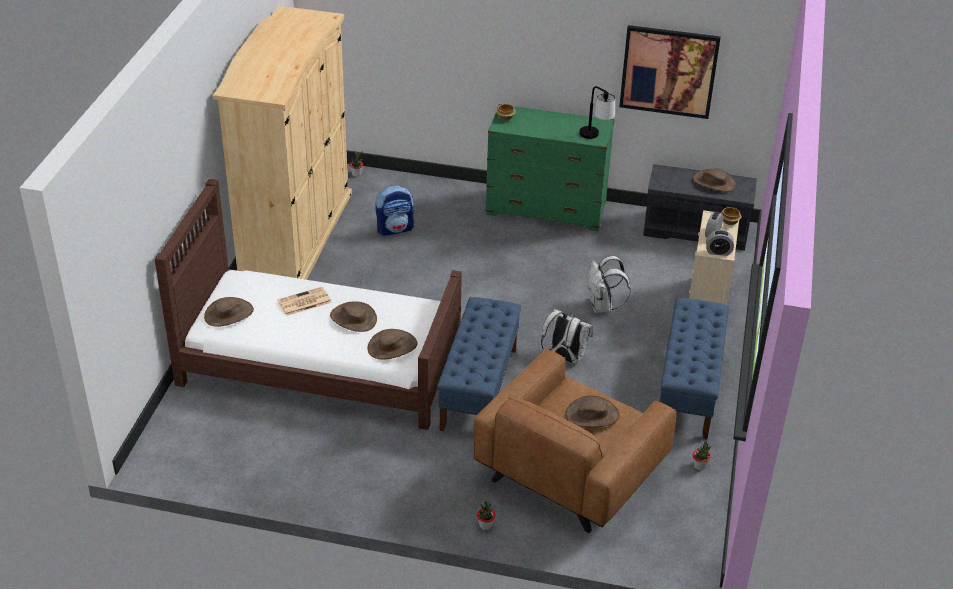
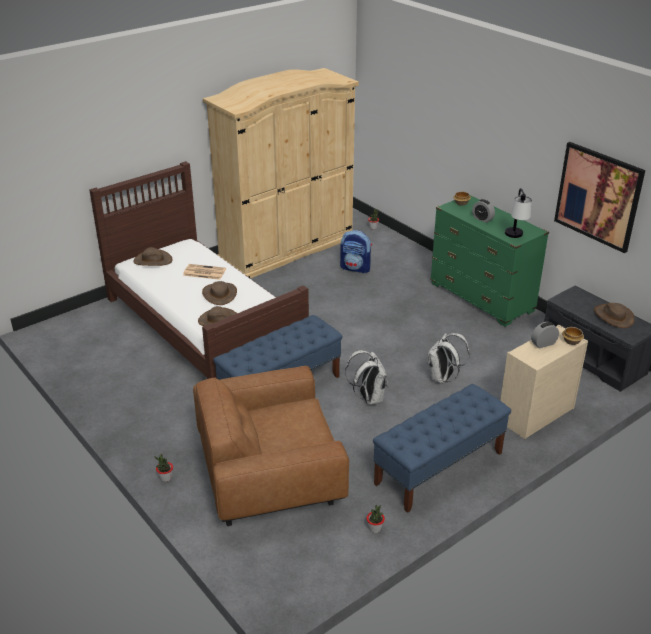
camera: 40 degrees right, 5 degrees down
brown hat [566,396,620,428] -> none
alarm clock [706,230,734,256] -> alarm clock moved to [472,199,495,223]

